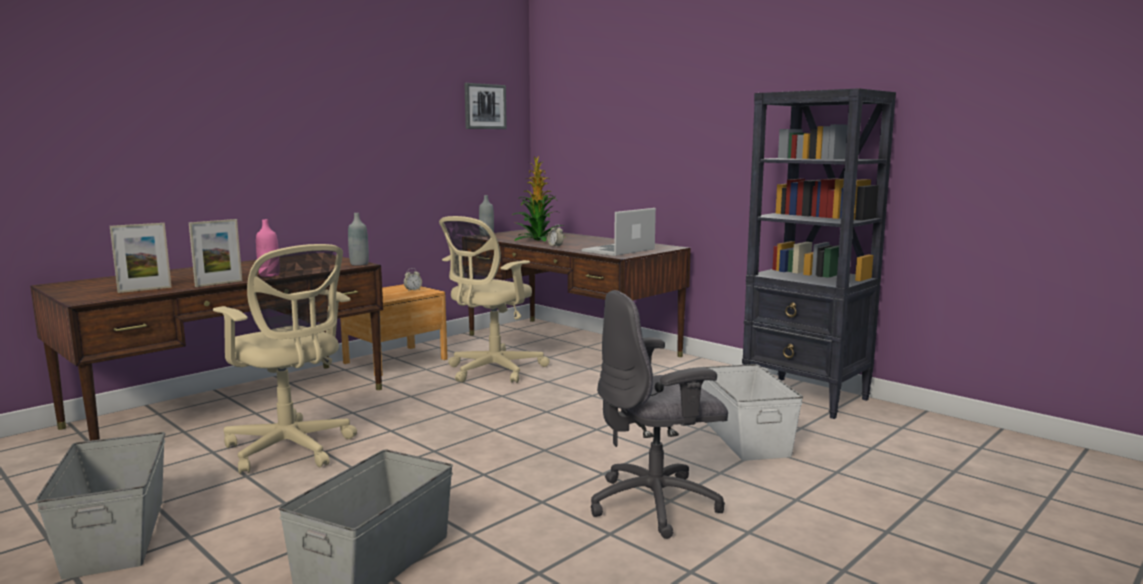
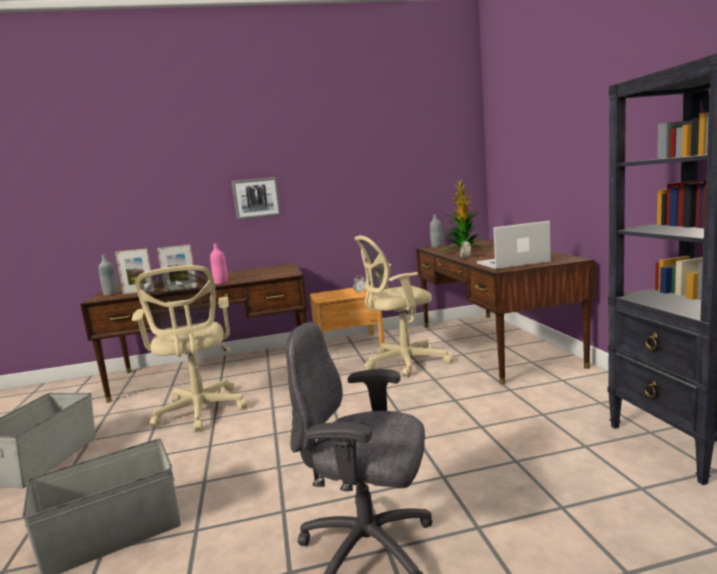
camera: 35 degrees right, 0 degrees up
grey bottle [348,213,369,266] -> grey bottle moved to [98,255,119,296]
picture [464,83,507,129] -> picture moved to [232,177,281,220]
white storage box [702,364,803,461] -> none

